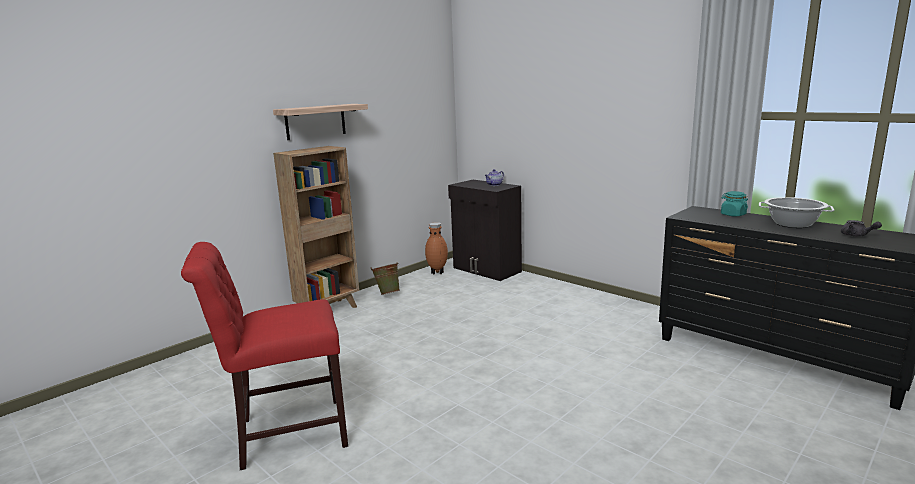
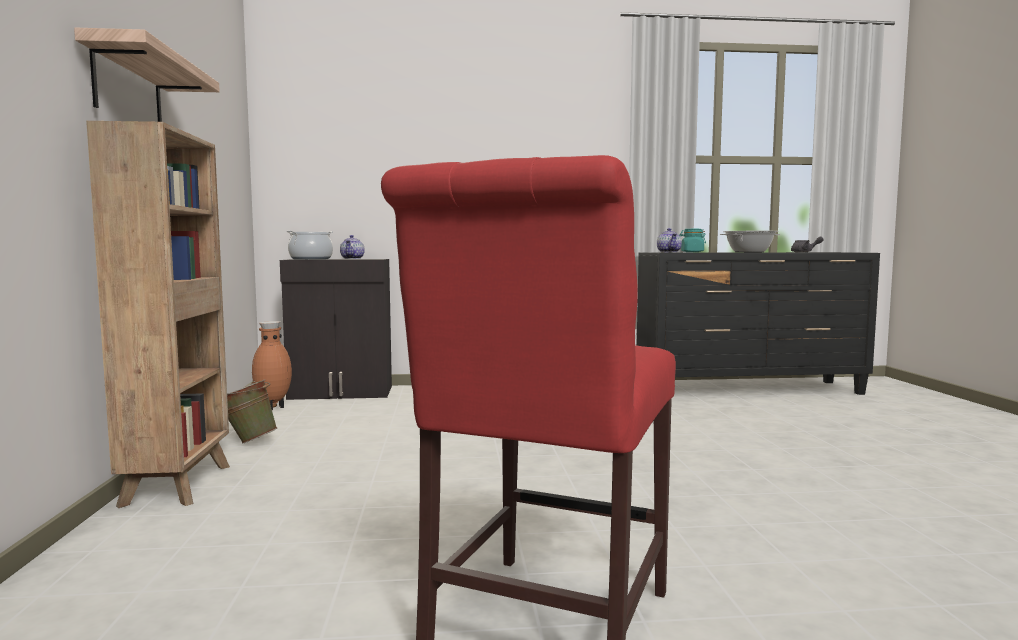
camera: 50 degrees left, 10 degrees down
none -> cooking pot [287,231,333,260]
none -> teapot [657,228,682,253]

